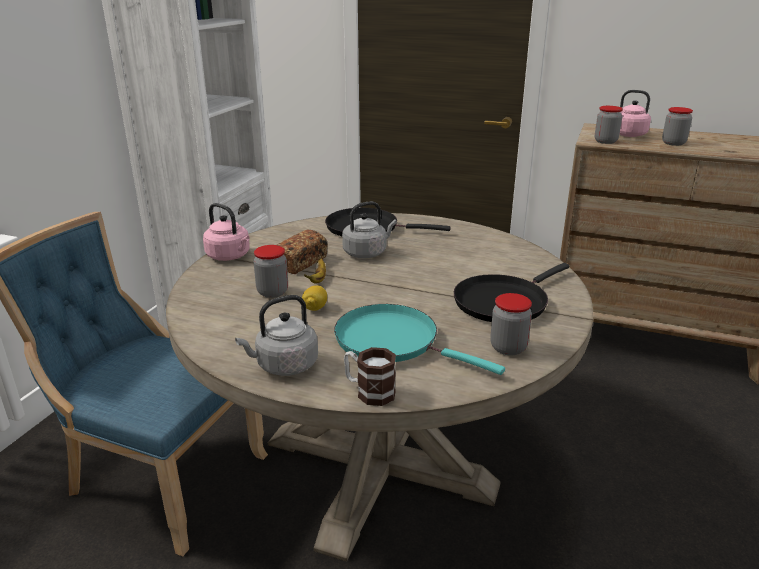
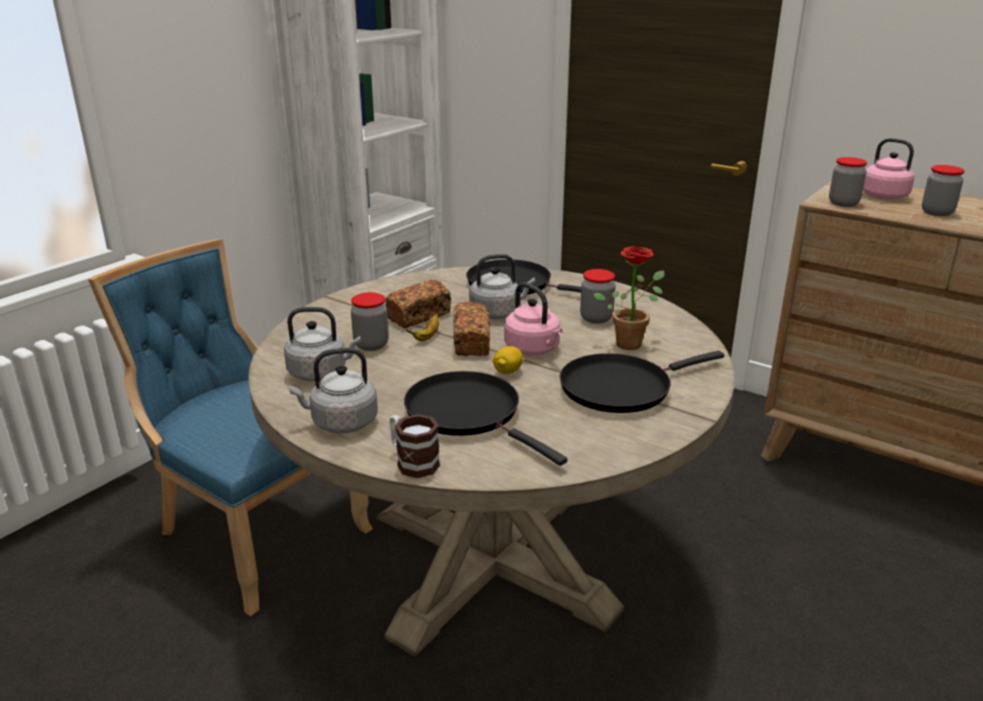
camera: 15 degrees right, 0 degrees up
pink kettle [203,203,250,261] -> pink kettle moved to [504,283,563,356]
lemon [302,285,327,311] -> lemon moved to [493,346,523,374]
turquoise frying pan [334,304,505,375] -> black frying pan [404,371,567,466]
jar [490,293,532,356] -> jar moved to [580,269,615,324]
none -> grey kettle [284,307,361,381]
none -> bread [453,301,490,356]
none -> potted plant [593,246,665,350]

